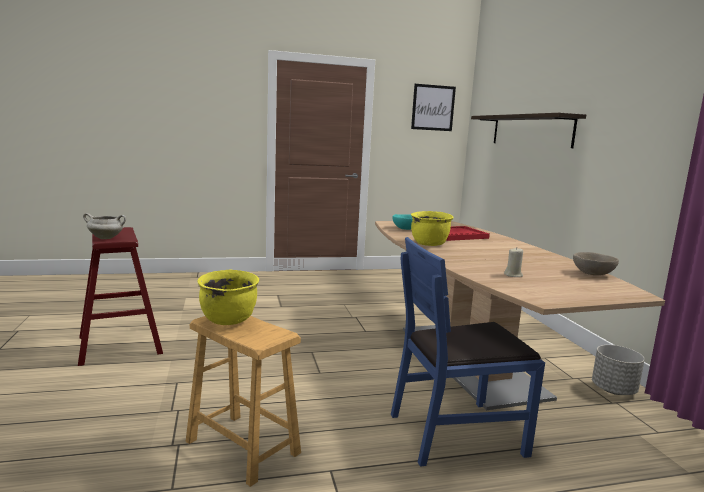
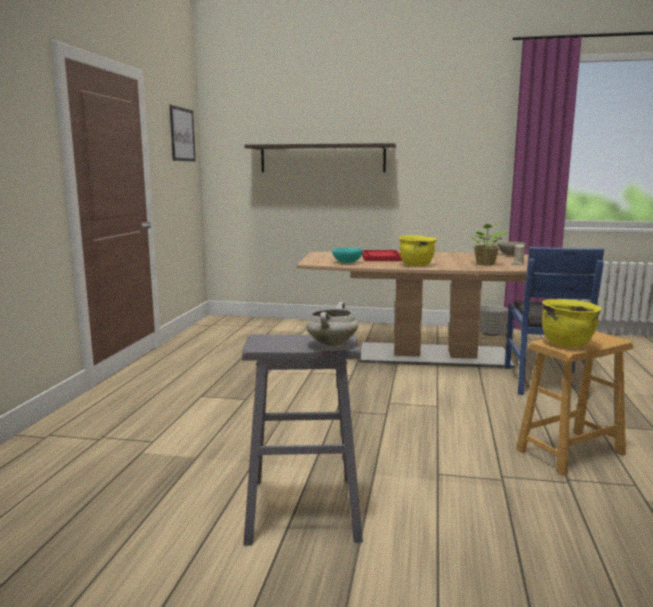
camera: 65 degrees left, 0 degrees up
red stool [78,227,163,366] -> grey stool [242,334,363,546]
none -> potted plant [472,223,505,266]

